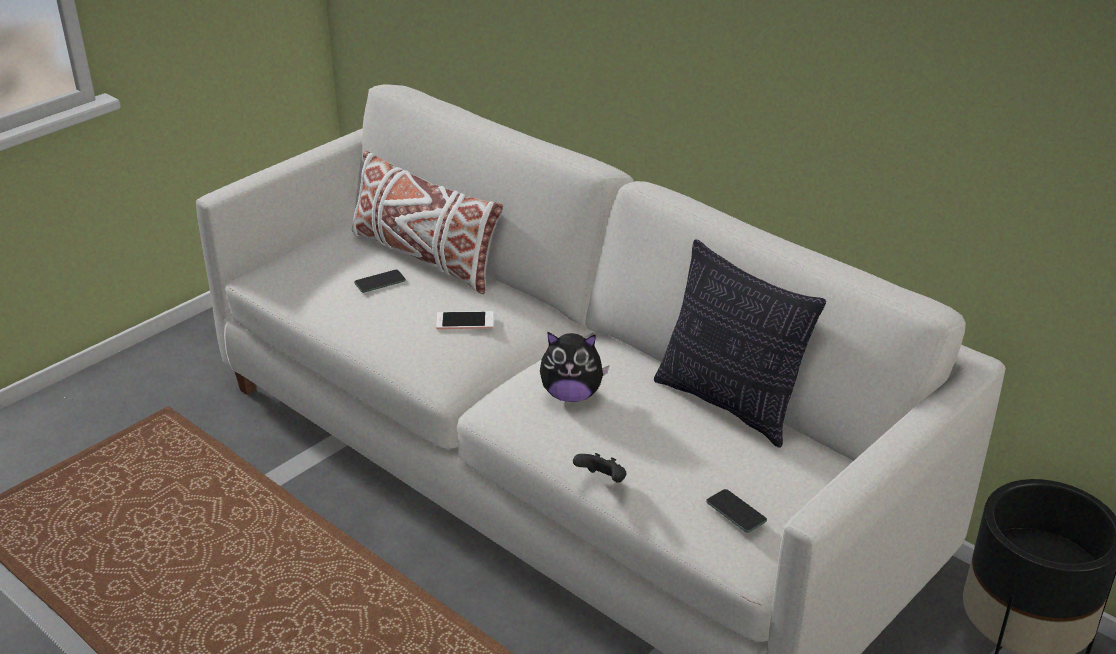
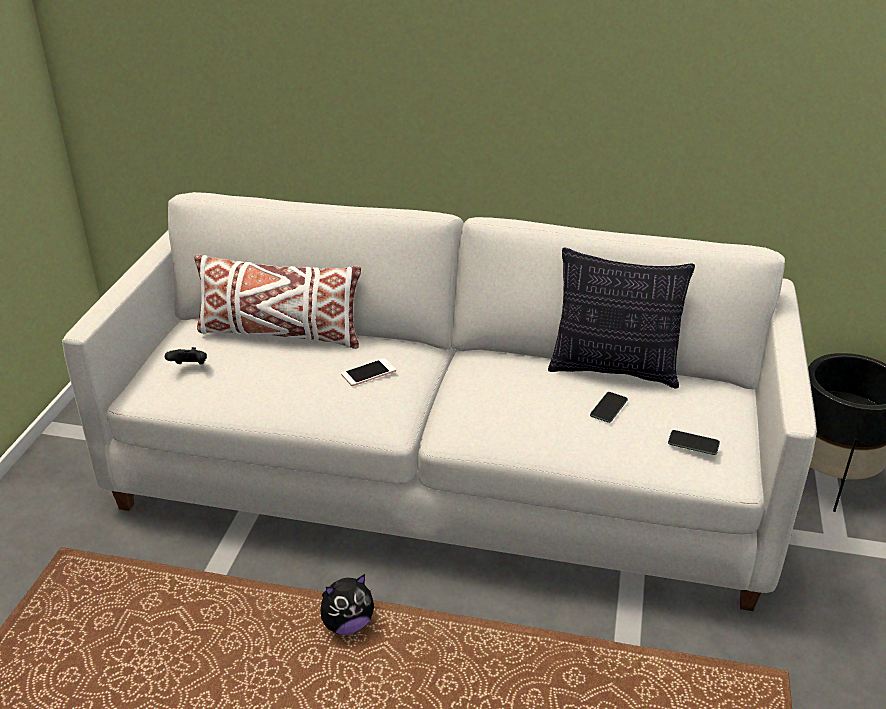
camera: 30 degrees left, 0 degrees up
phone [354,270,406,293] -> phone moved to [590,392,628,423]
plush toy [540,332,609,402] -> plush toy moved to [320,574,374,635]
black game controller [573,453,627,482] -> black game controller moved to [165,347,207,365]

